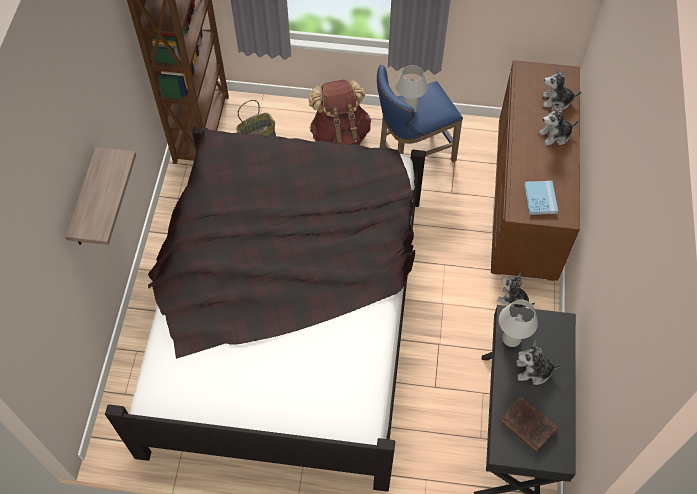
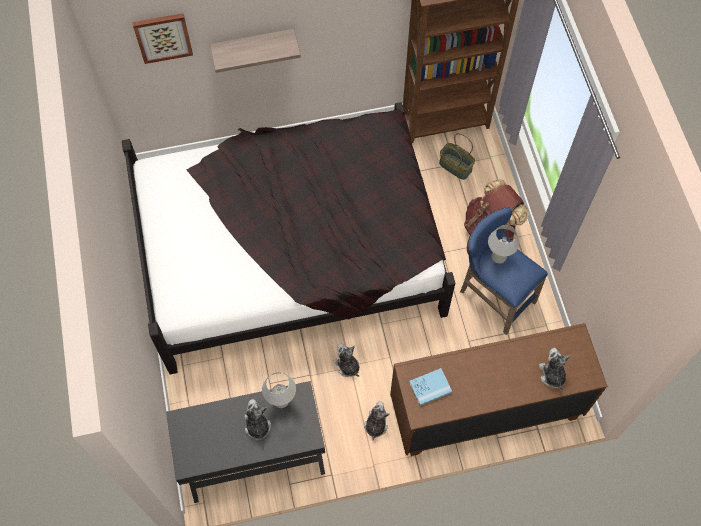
camera: 70 degrees right, 5 degrees up
brown book [500,396,558,452] -> none
plush toy [539,104,579,146] -> plush toy moved to [334,343,359,377]
none -> picture [132,13,193,64]

